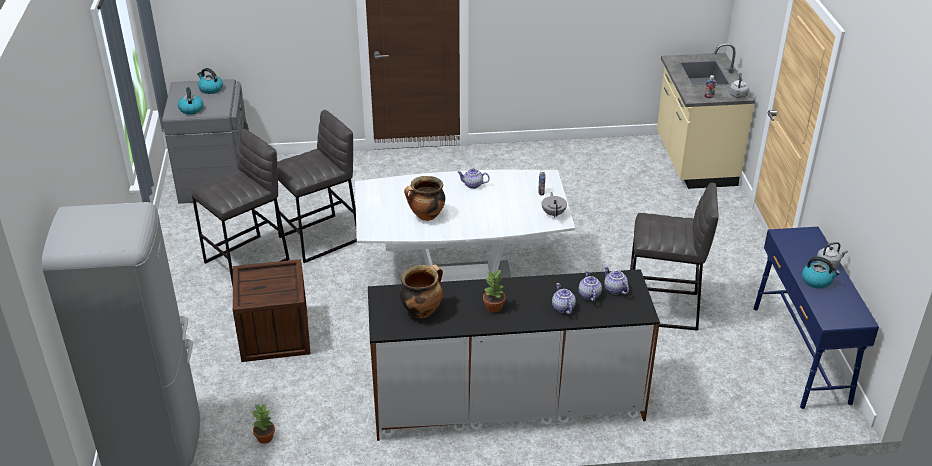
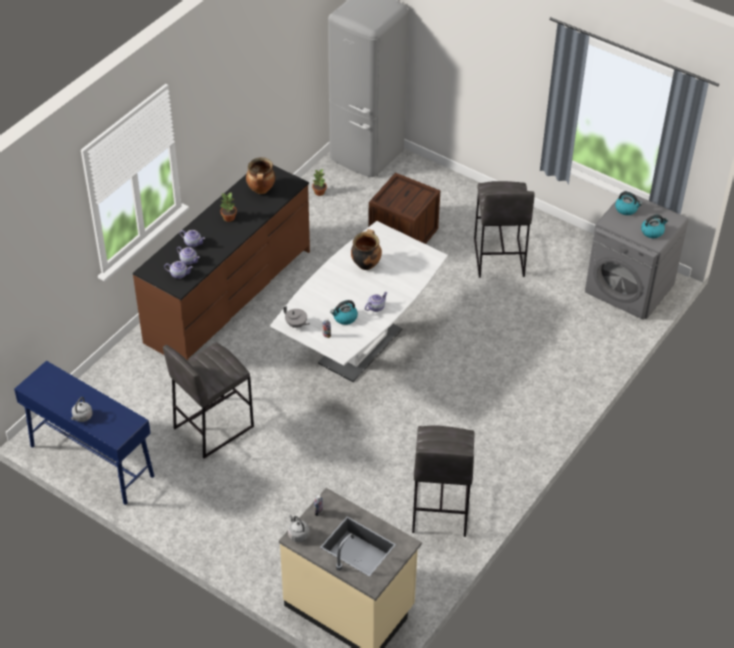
camera: 130 degrees right, 10 degrees up
grey stool [275,110,357,263] -> grey stool moved to [412,425,475,537]
kettle [802,257,840,289] -> kettle moved to [330,300,358,325]

